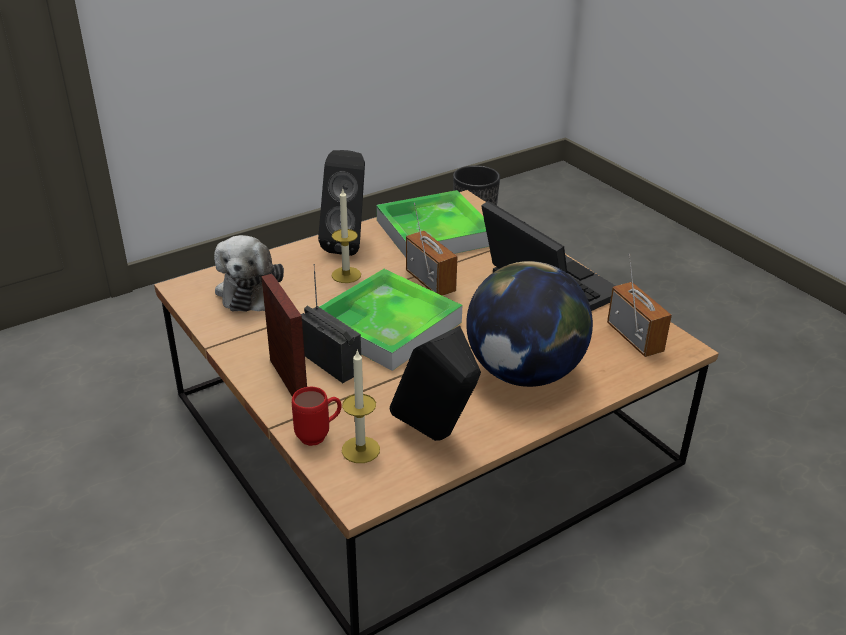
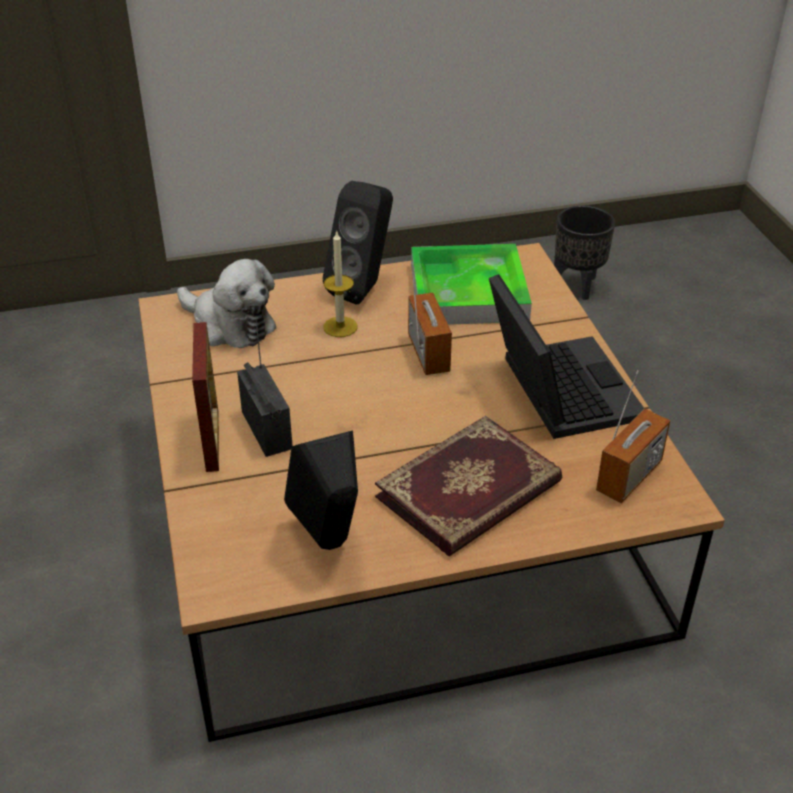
camera: 20 degrees right, 5 degrees up
plush toy [214,235,284,312] -> plush toy turned 75 degrees counterclockwise [177,259,276,348]
red mug [292,387,342,446] -> none
tray [319,269,462,371] -> none
candle [342,350,380,463] -> none
globe [466,261,593,387] -> book [375,416,562,556]
radio [607,254,672,357] -> radio turned 45 degrees clockwise [596,370,670,503]

